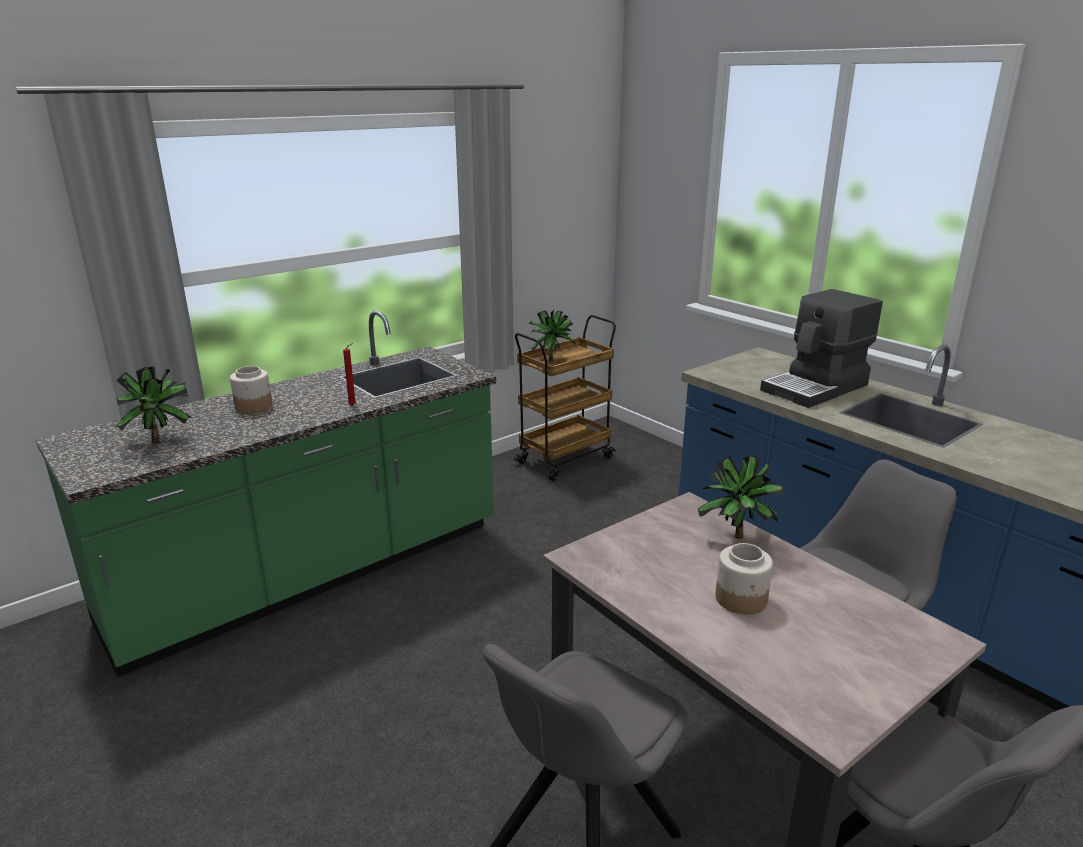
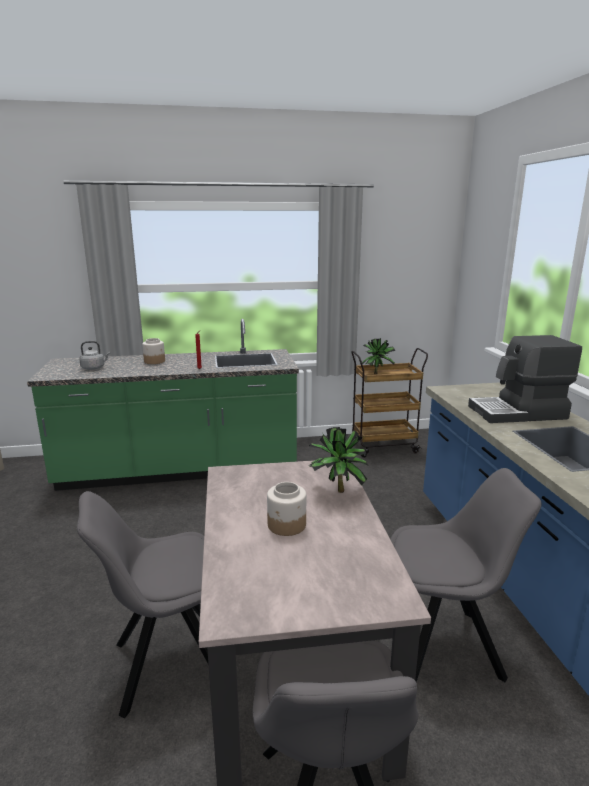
camera: 30 degrees right, 5 degrees down
potted plant [115,367,192,443] -> grey kettle [79,341,110,370]

